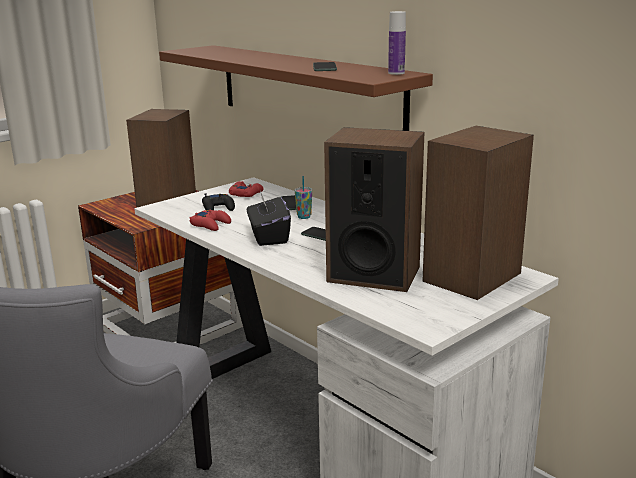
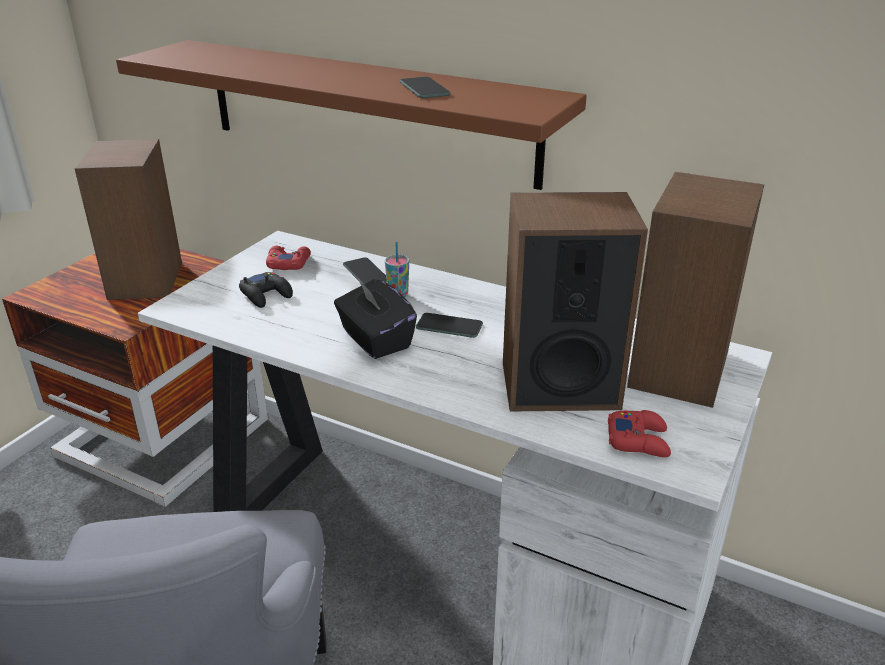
camera: 20 degrees left, 10 degrees up
red game controller [189,210,231,231] -> red game controller moved to [608,410,671,457]
bottle [388,11,406,75] -> none

